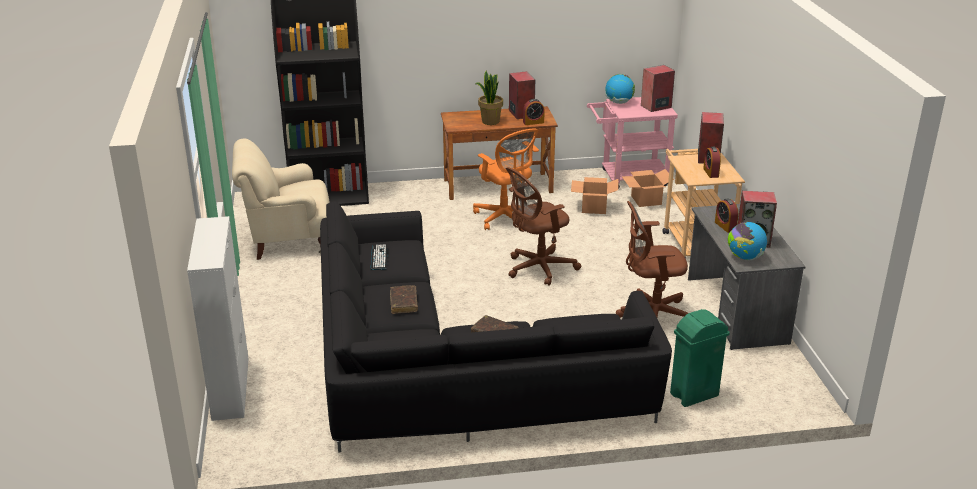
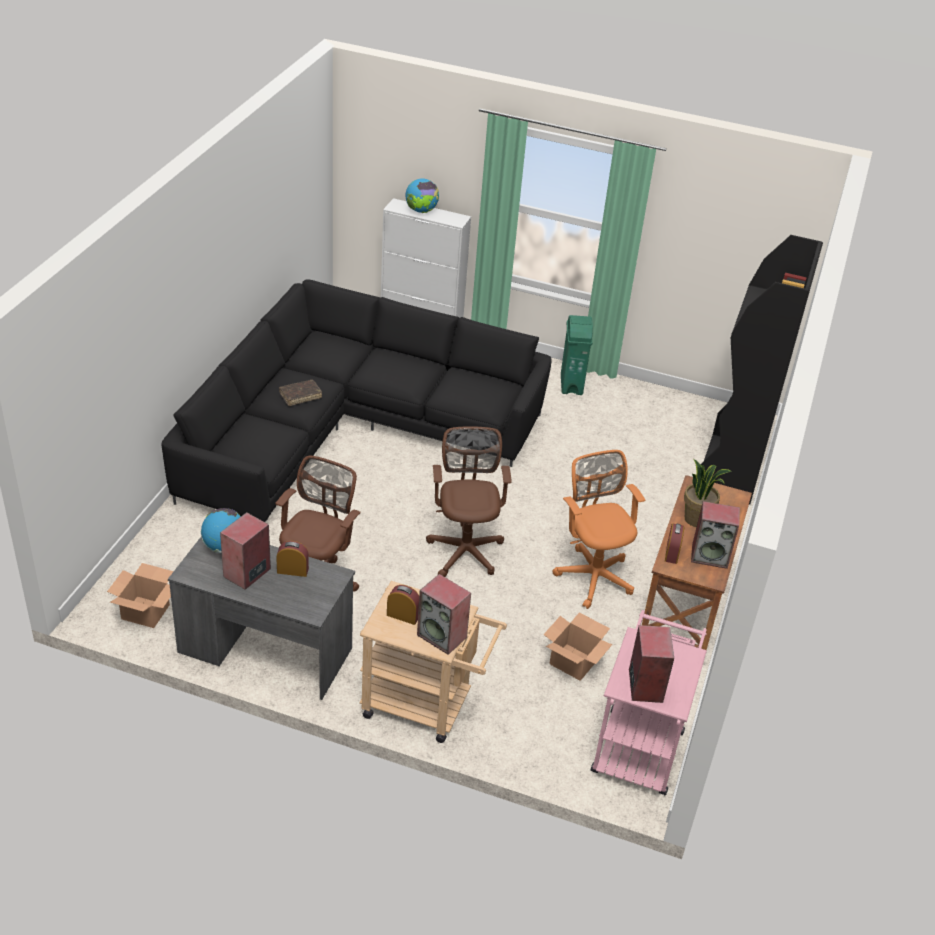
camera: 115 degrees right, 10 degrees up
beige armchair [232,138,330,260] -> none
keyboard [371,244,387,270] -> none
brown book [390,285,418,314] -> none
orange office chair [473,129,539,230] -> orange office chair turned 75 degrees clockwise [552,450,646,609]
globe [605,74,635,104] -> globe moved to [406,179,439,213]
cardboard box [622,169,674,207] -> cardboard box moved to [107,563,174,628]
green trash can [670,309,730,407] -> green trash can moved to [561,315,593,395]

